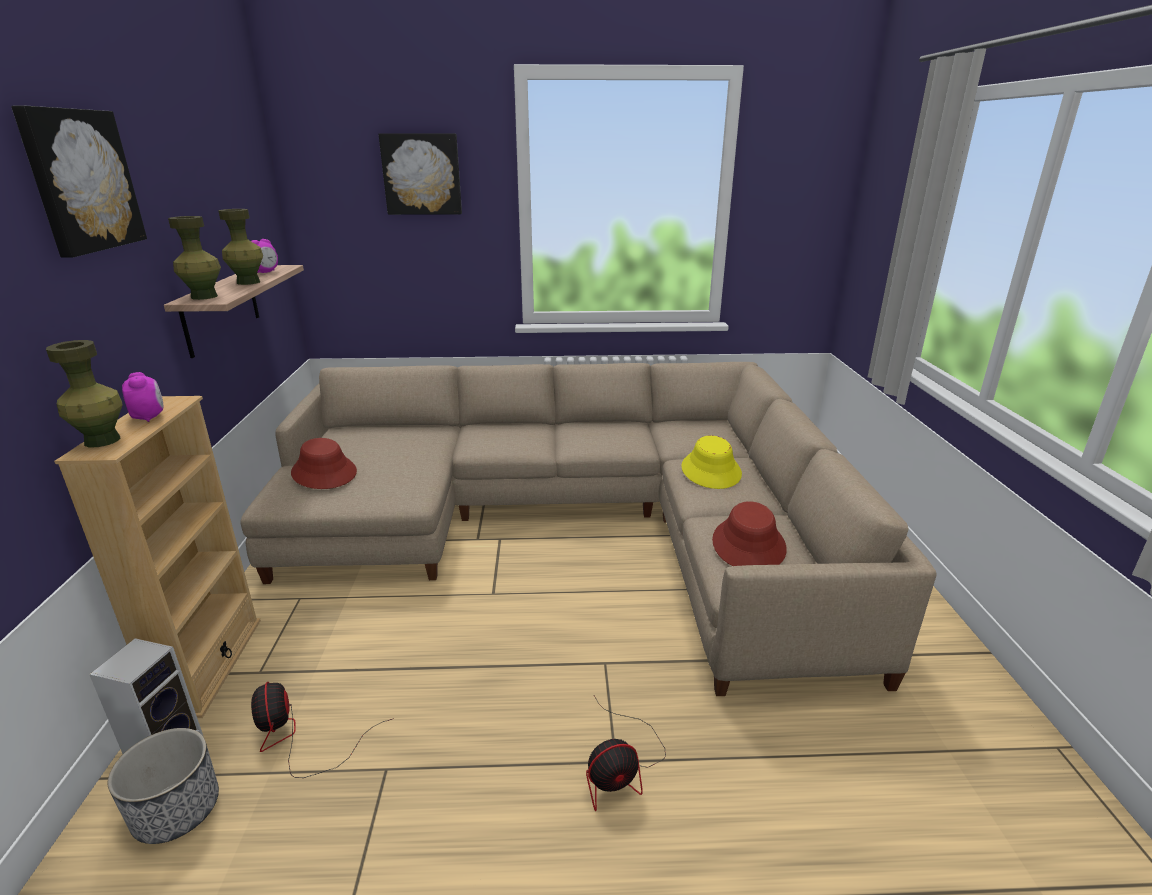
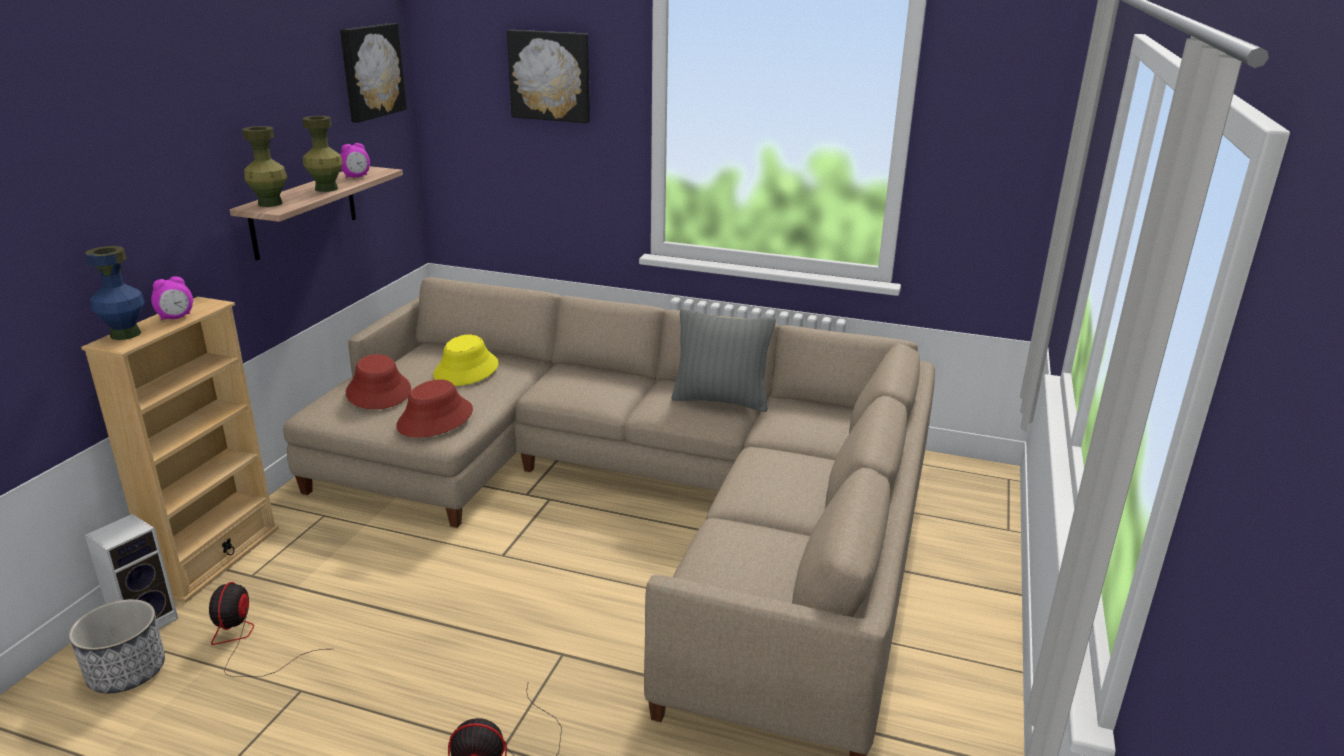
camera: 20 degrees right, 0 degrees up
picture [11,106,147,258] -> picture moved to [340,23,407,123]
green vase [46,340,122,448] -> blue vase [85,246,145,340]
alarm clock [122,372,163,422] -> alarm clock turned 60 degrees clockwise [151,276,193,320]
yellow hat [681,435,742,489] -> yellow hat moved to [433,335,499,386]
red hat [712,501,787,566] -> red hat moved to [396,379,473,438]
none -> grey pillow [672,309,776,412]

